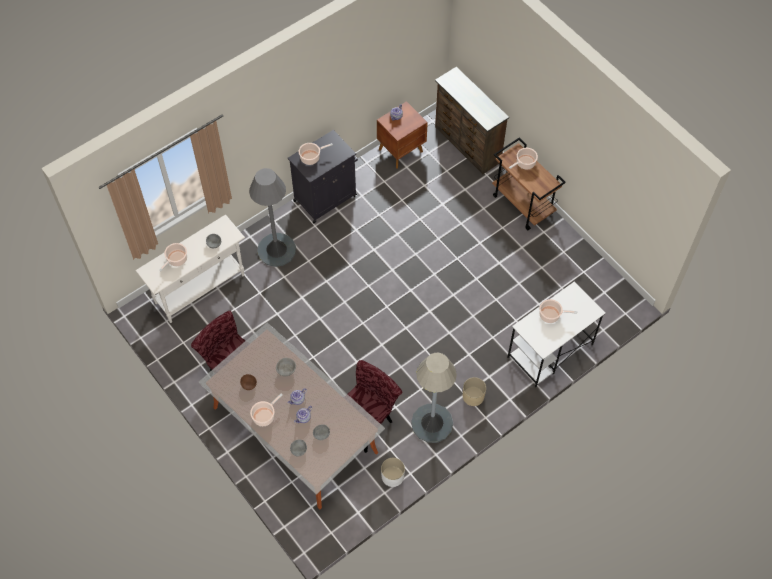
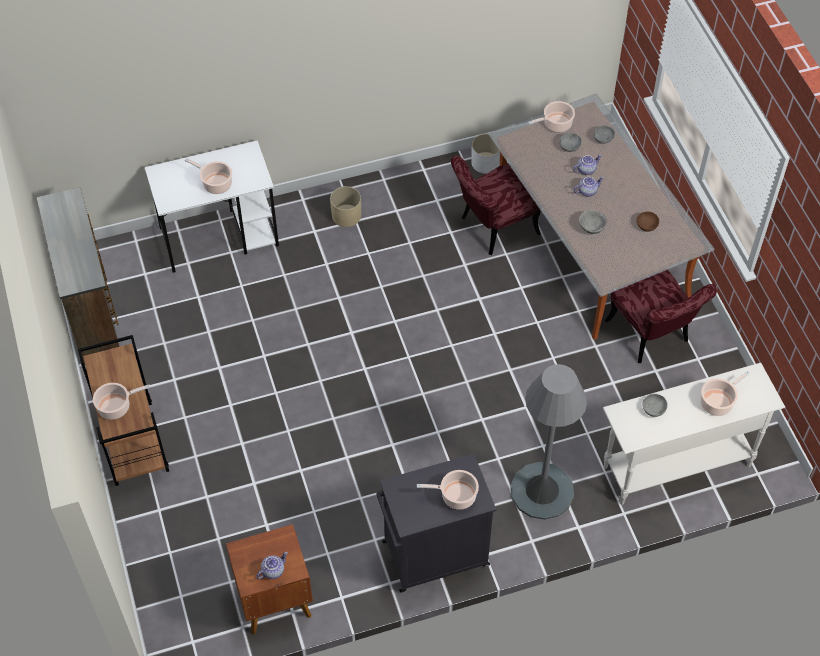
camera: 160 degrees left, 5 degrees down
cooking pot [250,393,283,426] -> cooking pot moved to [528,101,575,133]
grey floor lamp [411,352,457,443] -> none
brown dresser [435,67,509,174] -> brown dresser moved to [37,187,119,365]

